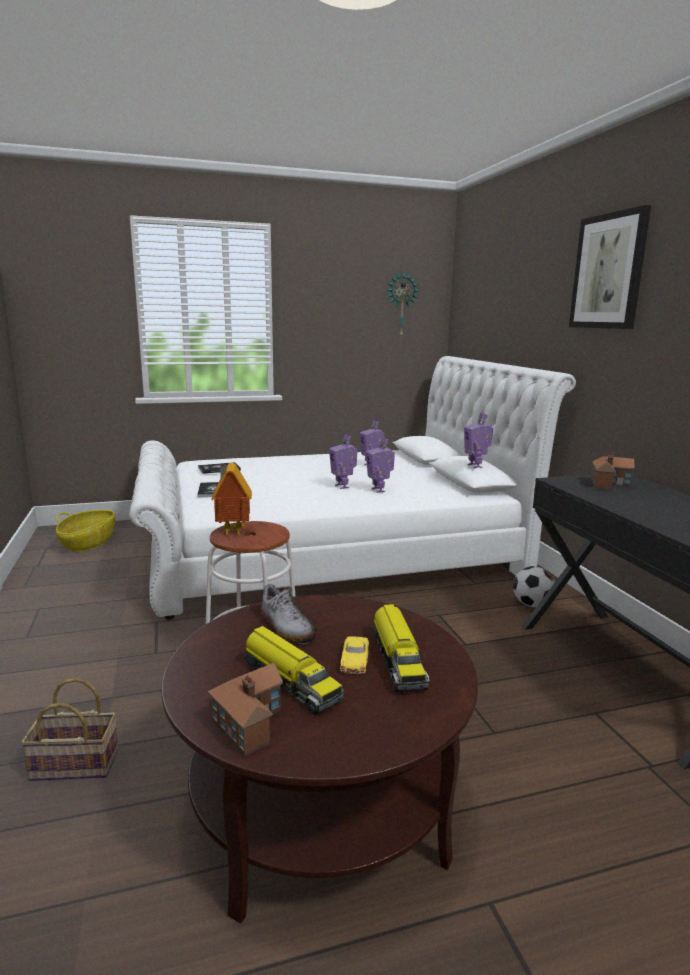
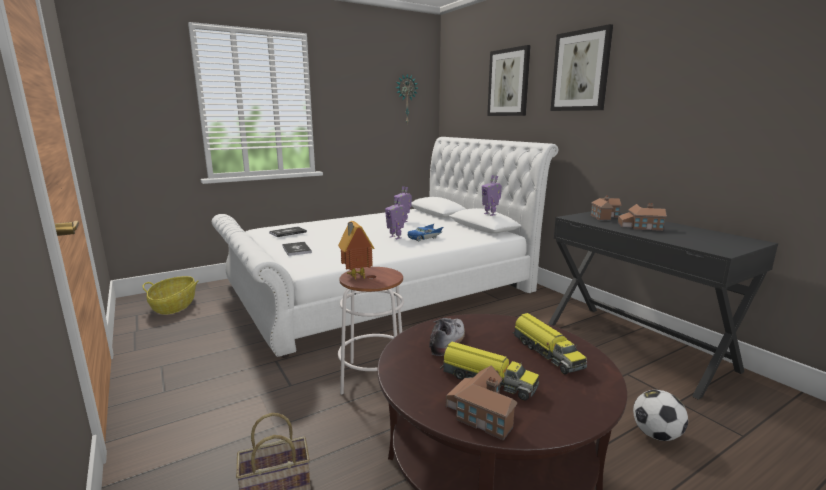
camera: 15 degrees left, 0 degrees up
shoe [261,584,317,644] -> shoe turned 105 degrees counterclockwise [429,318,465,356]
yellow toy car [340,636,369,675] -> none
toy robot [366,437,395,493] -> blue toy car [408,224,443,241]
football [513,566,555,608] -> football moved to [633,390,688,441]
none -> picture [487,45,531,116]
none -> toy house [618,203,667,231]

